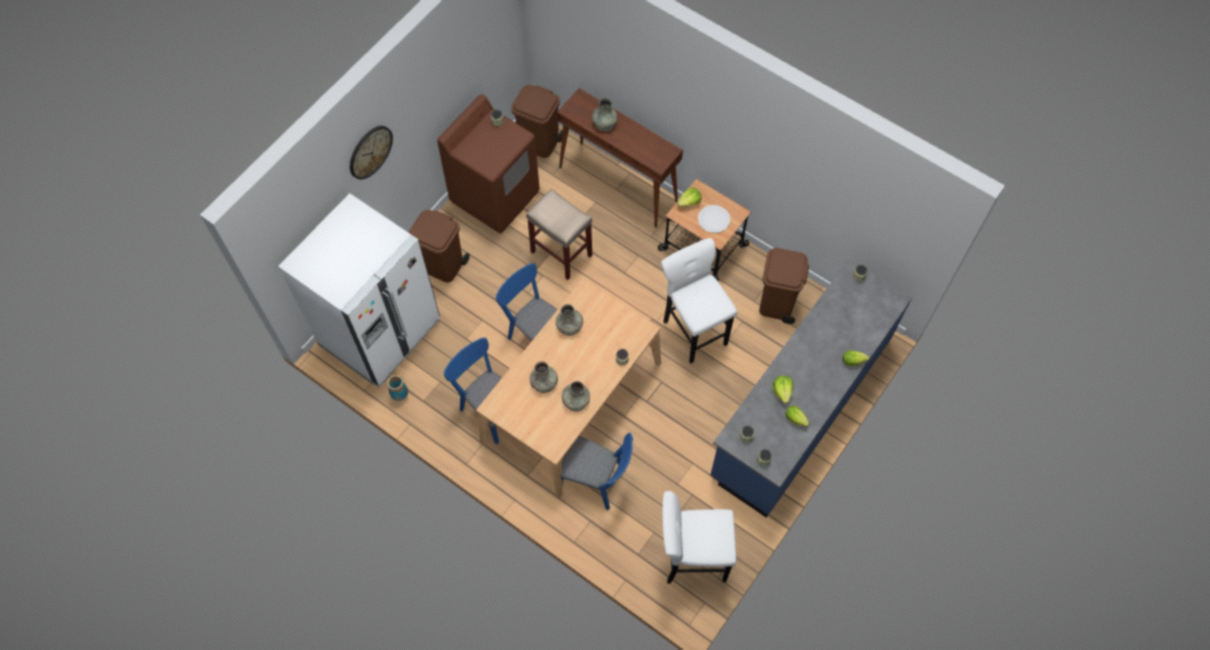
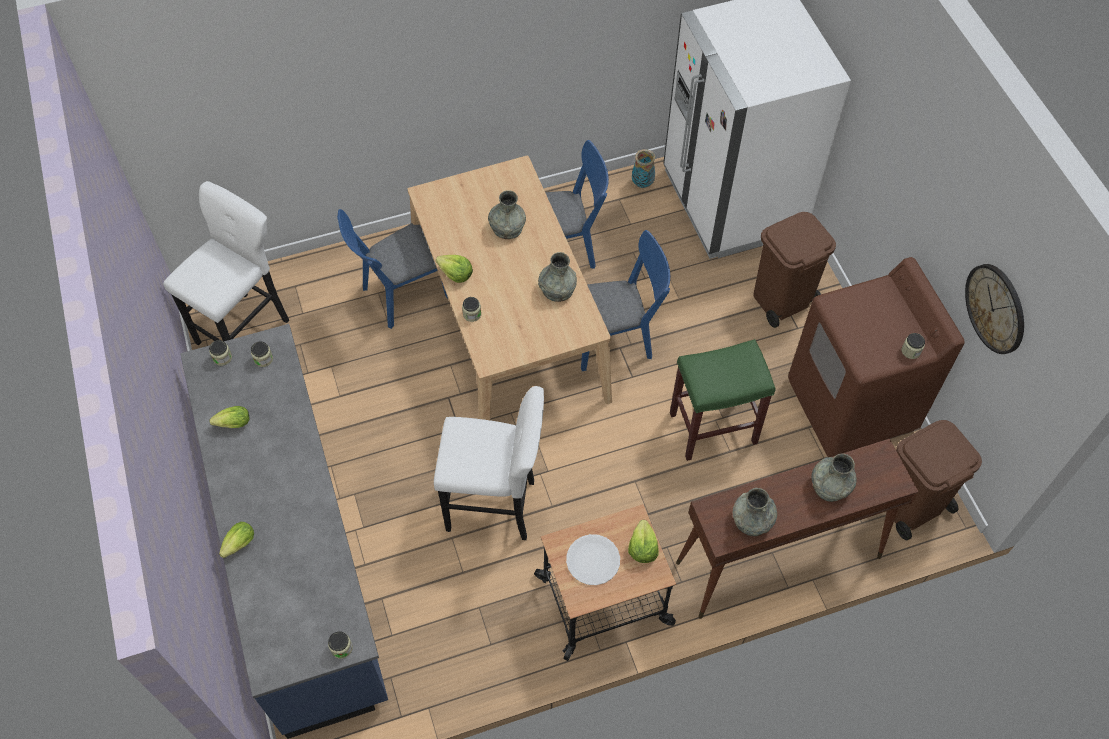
camera: 125 degrees right, 5 degrees down
wall clock [350,126,393,180] -> wall clock moved to [965,264,1024,354]
beige stool [526,189,592,280] -> green stool [670,339,775,461]
grey vase [562,381,590,411] -> grey vase moved to [733,488,777,536]
brown trash can [759,248,809,324] -> none
lettuce [772,376,793,404] -> lettuce moved to [436,255,473,283]

